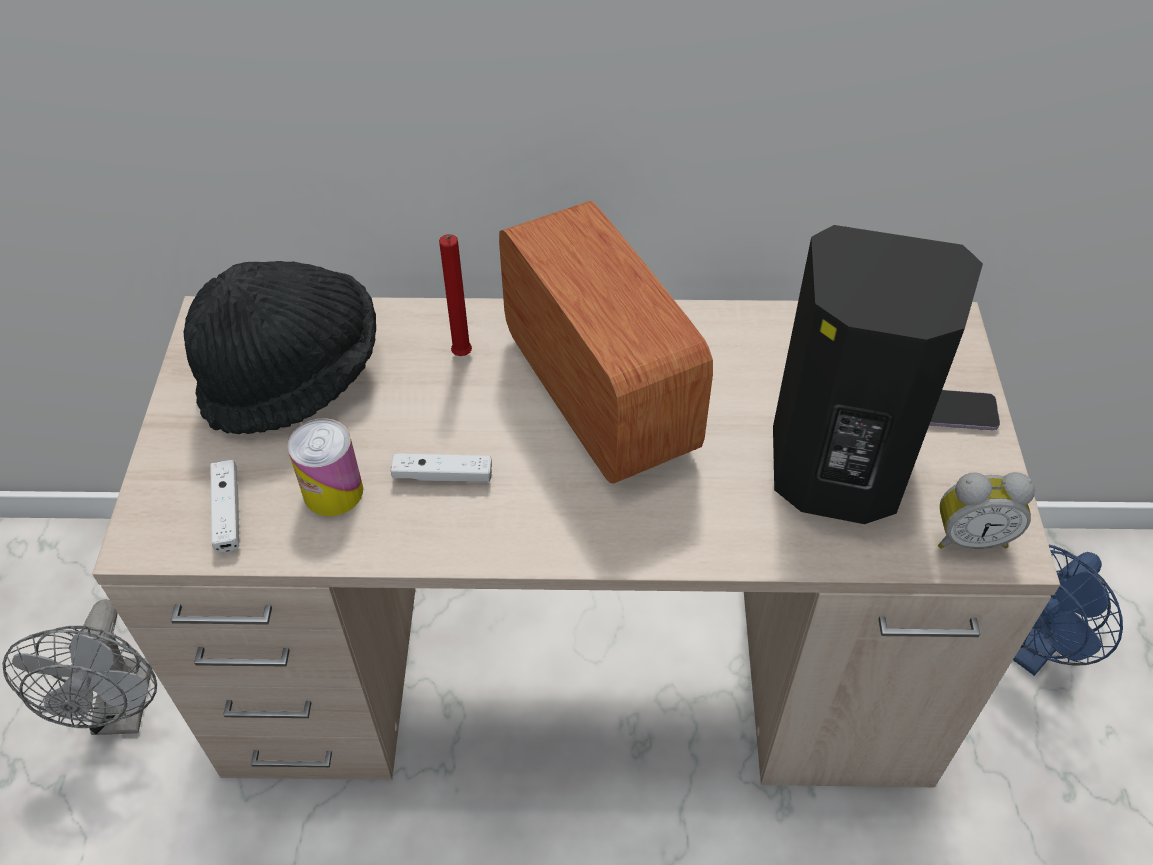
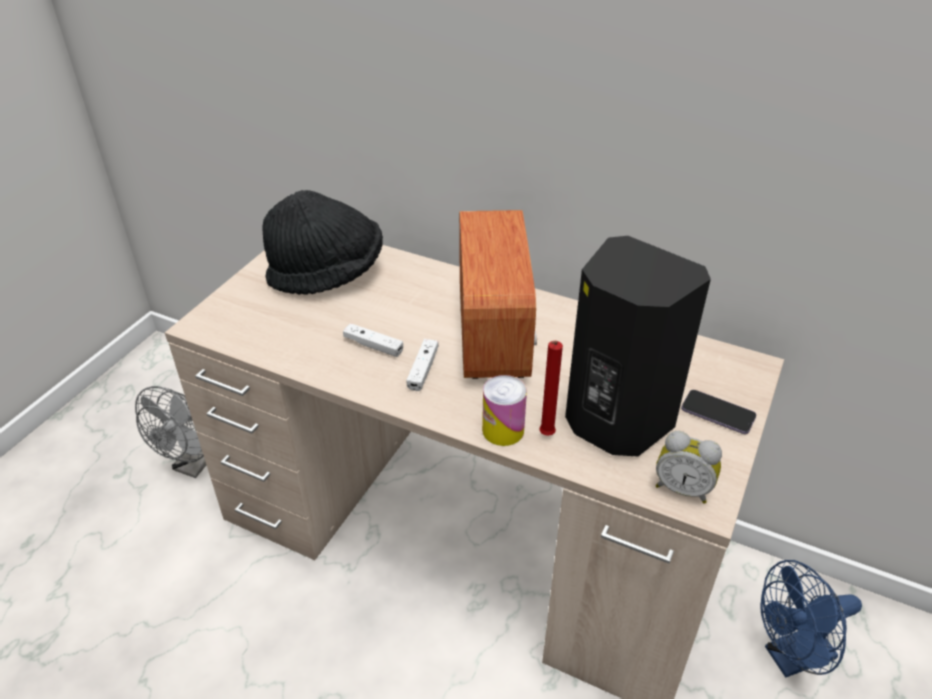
camera: 25 degrees right, 10 degrees down
white game controller [210,460,239,553] -> white game controller moved to [406,339,439,391]
can [287,418,363,516] -> can moved to [482,375,527,446]
red candle [439,234,472,356] -> red candle moved to [539,341,563,436]

